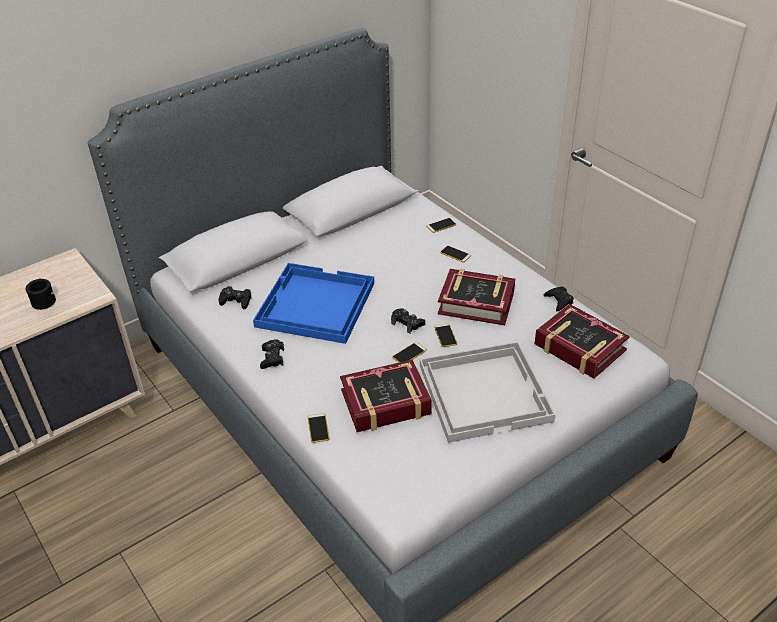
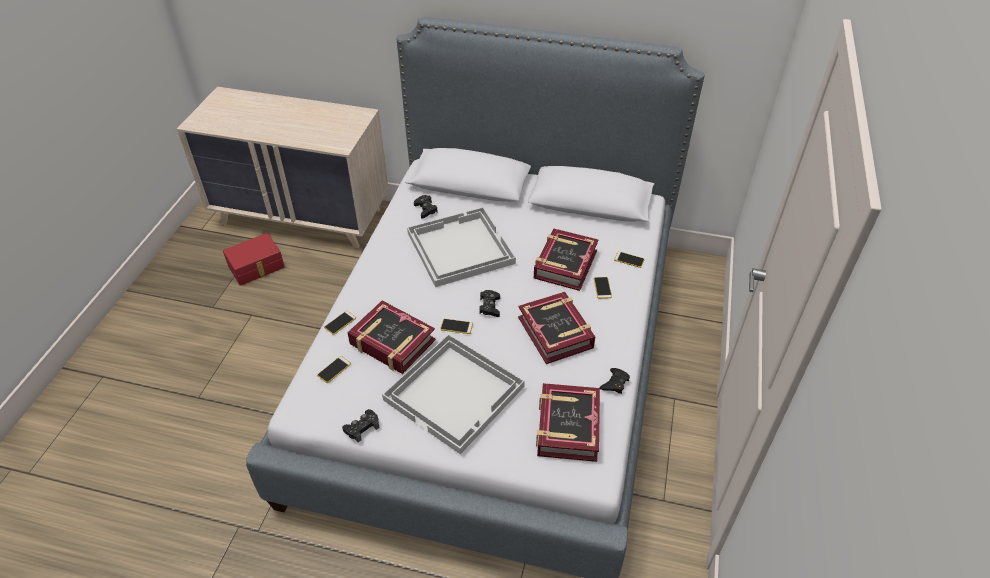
camera: 50 degrees right, 5 degrees up
black mug [26,278,56,310] -> none
blue tray [253,263,374,344] -> white tray [407,207,516,287]
black game controller [260,339,284,369] -> black game controller moved to [342,409,379,442]
phone [434,323,457,347] -> phone moved to [317,356,351,383]
none -> red storage box [223,233,285,286]
none -> book [534,228,598,291]

